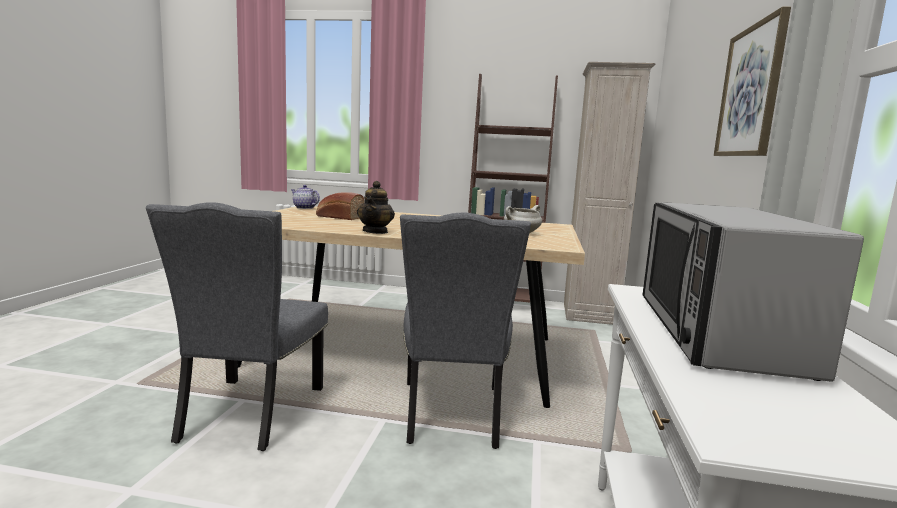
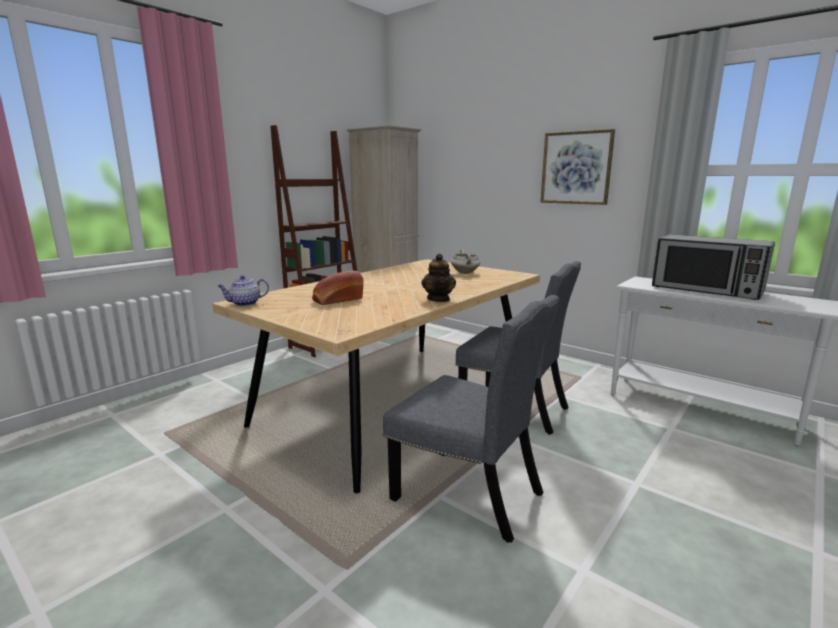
camera: 60 degrees left, 5 degrees up
teapot [357,181,395,234] -> teapot turned 45 degrees clockwise [421,254,456,302]

